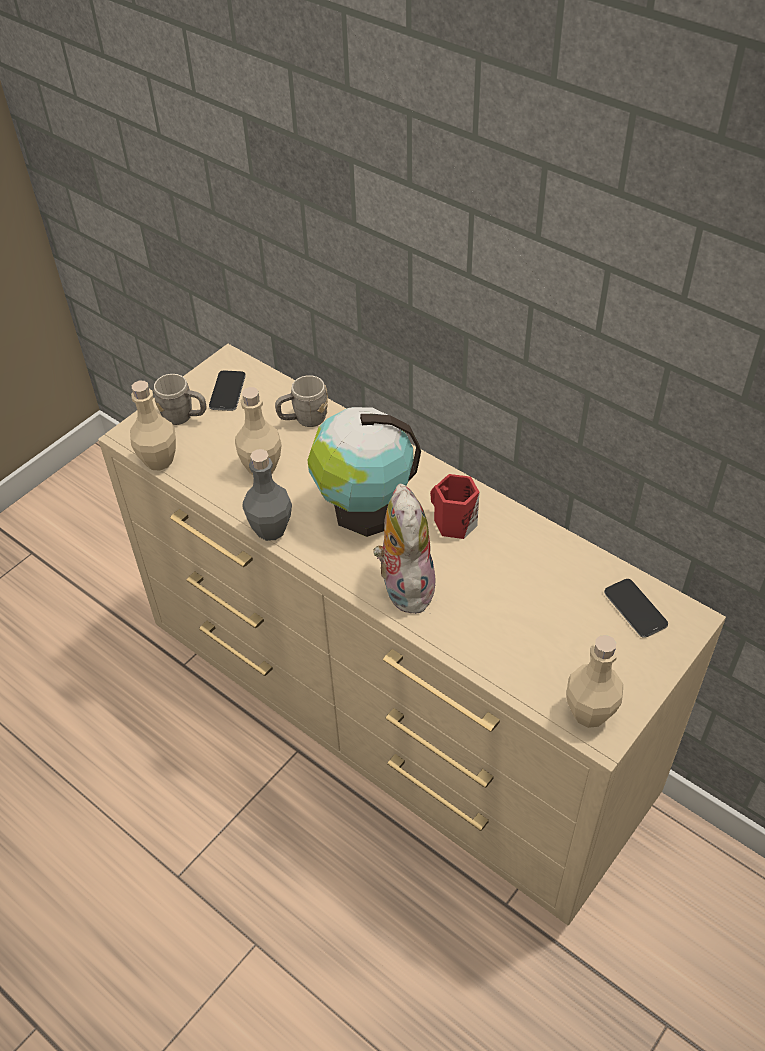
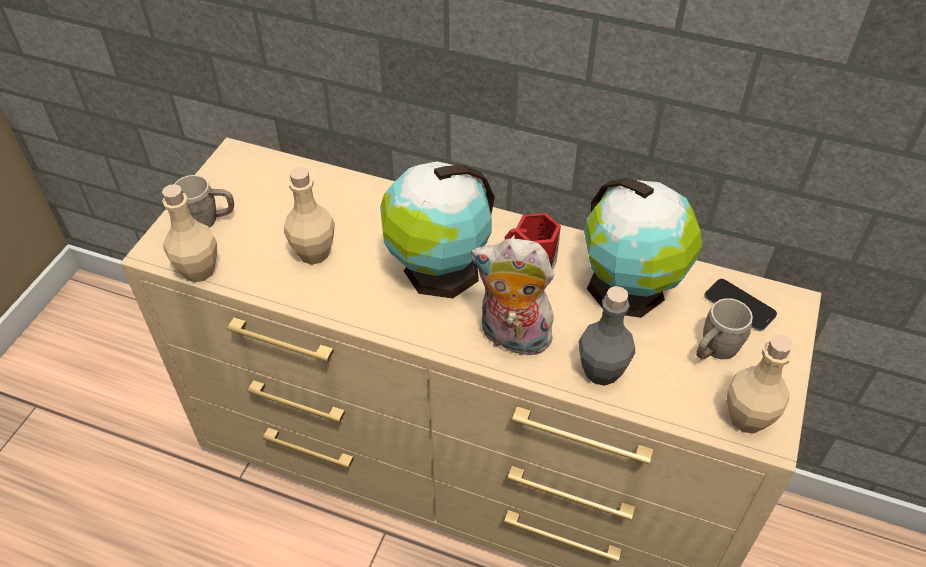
camera: 20 degrees left, 0 degrees up
phone [209,371,246,411] -> none
grey bottle [242,449,292,541] -> grey bottle moved to [579,286,635,386]
grey mug [275,375,328,427] -> grey mug moved to [696,298,753,360]
plush toy [373,483,437,614] -> plush toy turned 45 degrees counterclockwise [471,238,557,360]
none -> globe [584,178,702,318]

